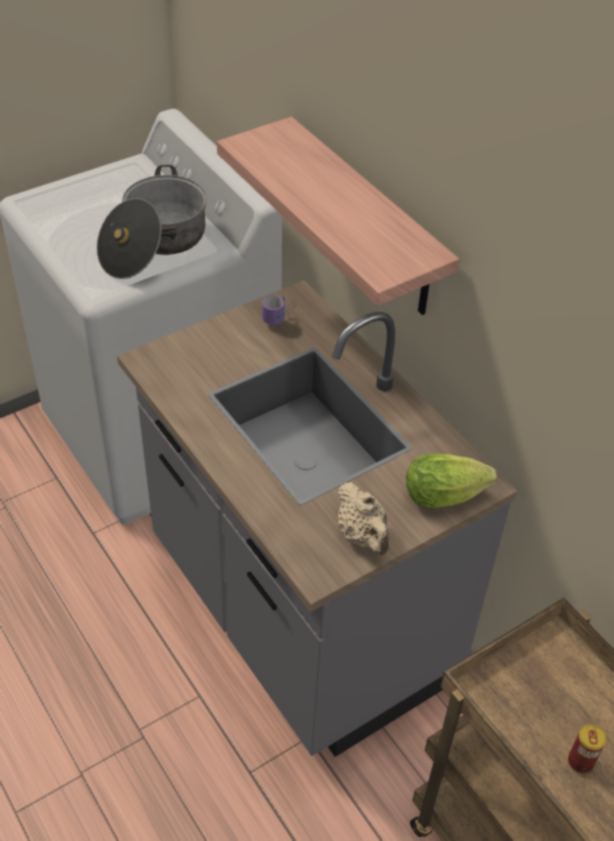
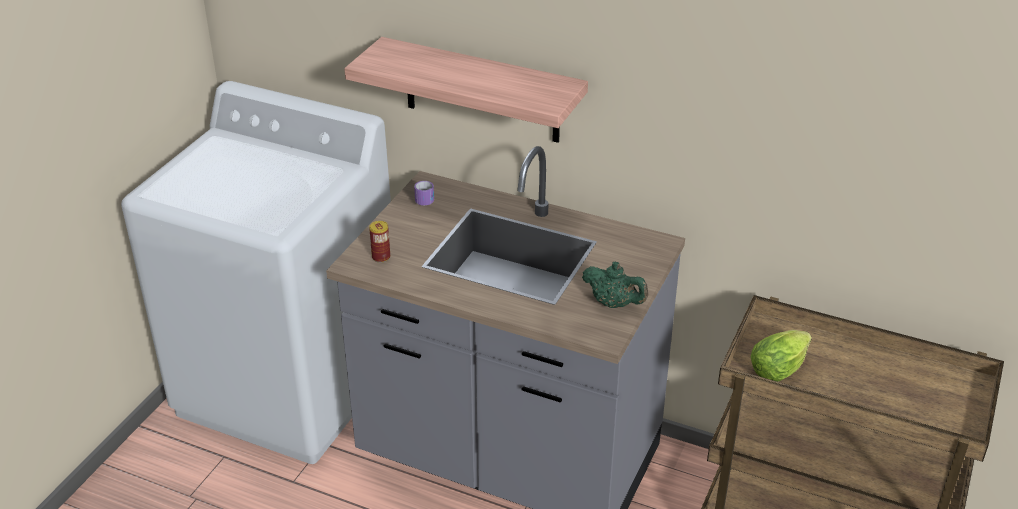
camera: 30 degrees left, 10 degrees down
cooking pot [97,165,207,279] -> none
beige teapot [337,482,389,555] -> green teapot [582,262,648,308]
lettuce [406,454,497,508] -> lettuce moved to [750,330,812,381]
can [568,724,607,773] -> can moved to [369,221,390,263]

